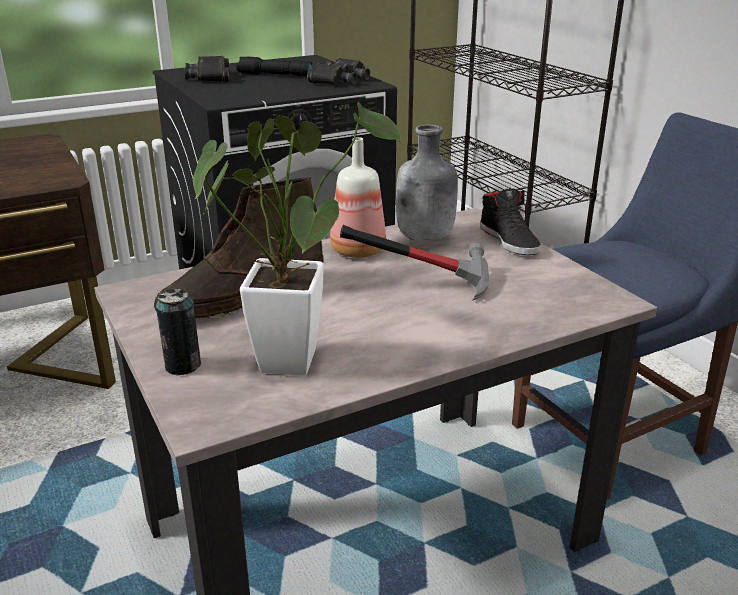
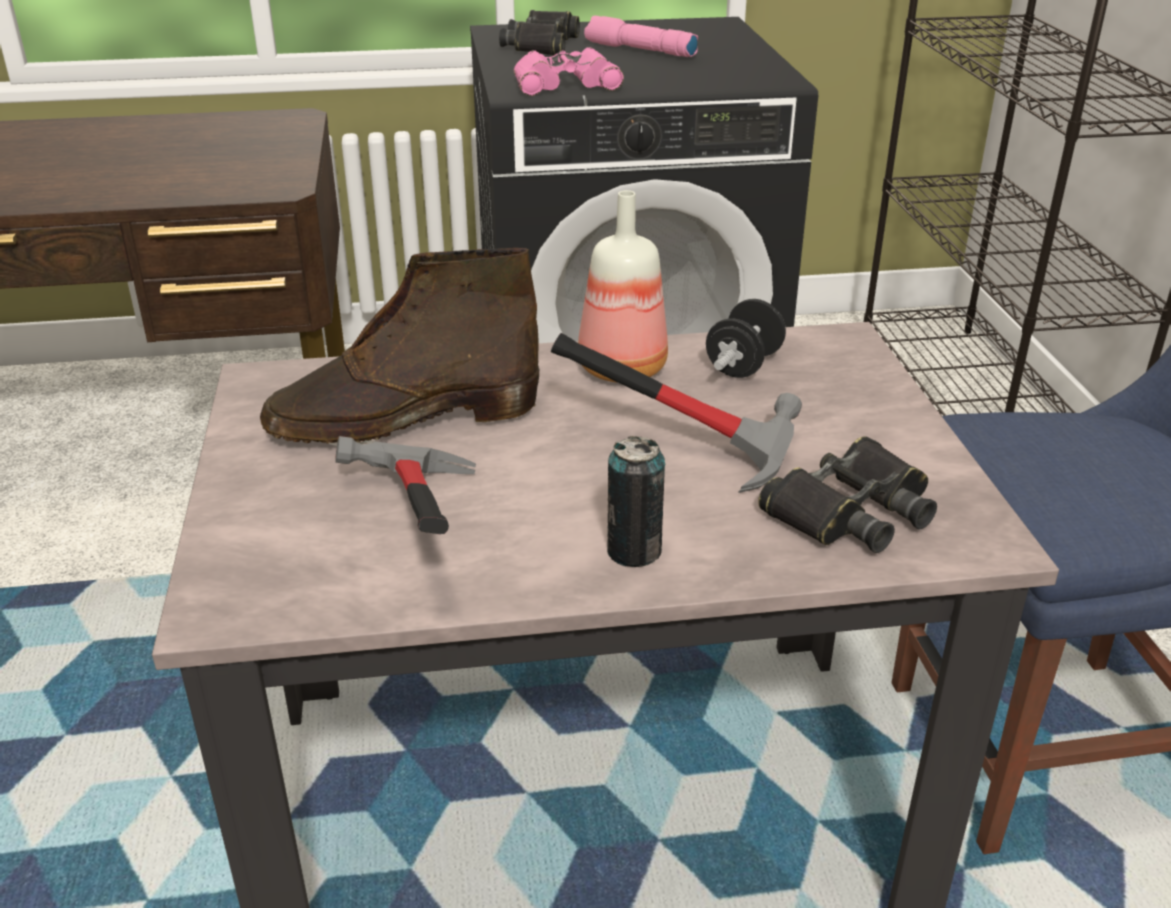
camera: 20 degrees right, 5 degrees up
can [156,289,201,376] -> can moved to [607,436,665,567]
potted plant [193,102,402,376] -> hammer [335,436,476,534]
black flashlight [236,57,312,76] -> pink flashlight [584,16,698,57]
black binoculars [307,58,370,85] -> black binoculars moved to [758,436,937,553]
grey bottle [396,125,458,242] -> black dumbbell [706,299,786,378]
black shoe [480,188,541,255] -> none
none -> pink binoculars [514,47,624,96]

